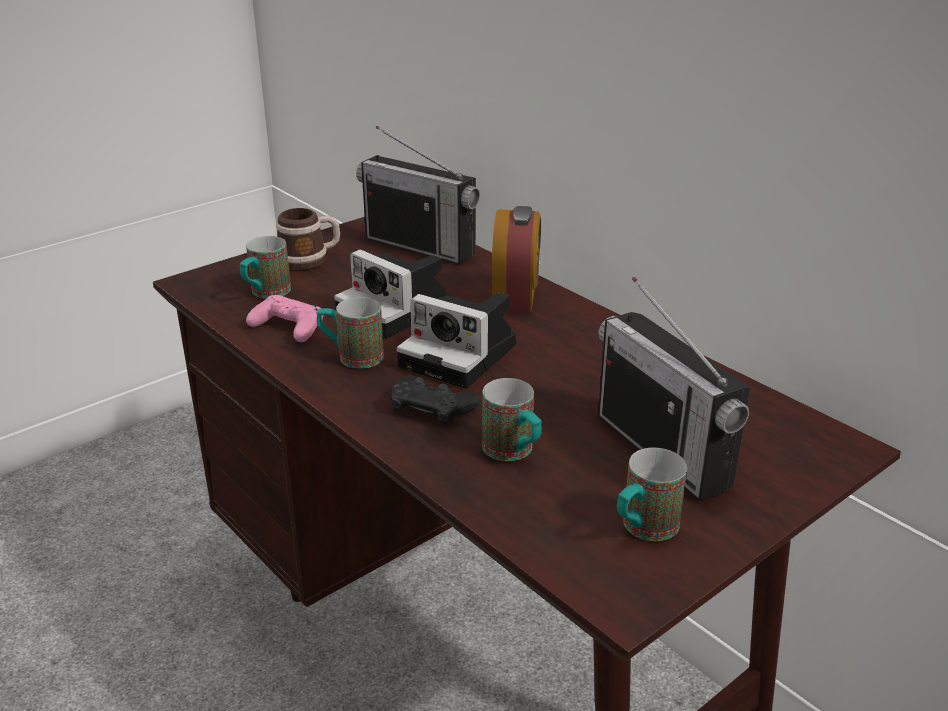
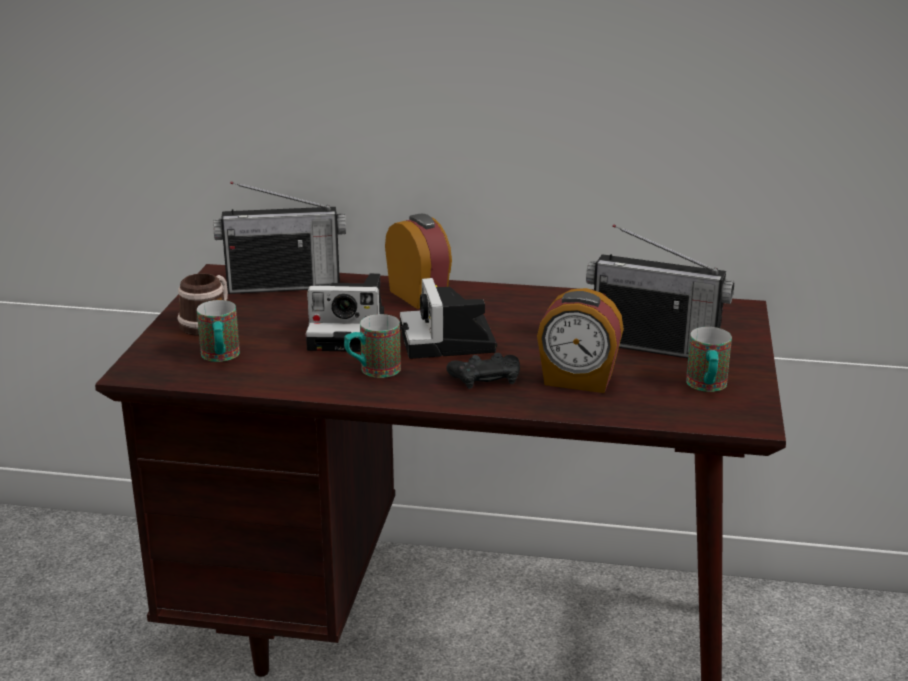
camera: 40 degrees left, 5 degrees down
pink game controller [246,295,324,342] -> none
camera [397,293,517,389] -> camera turned 90 degrees clockwise [400,278,497,359]
mug [482,378,542,461] -> alarm clock [537,288,624,393]

